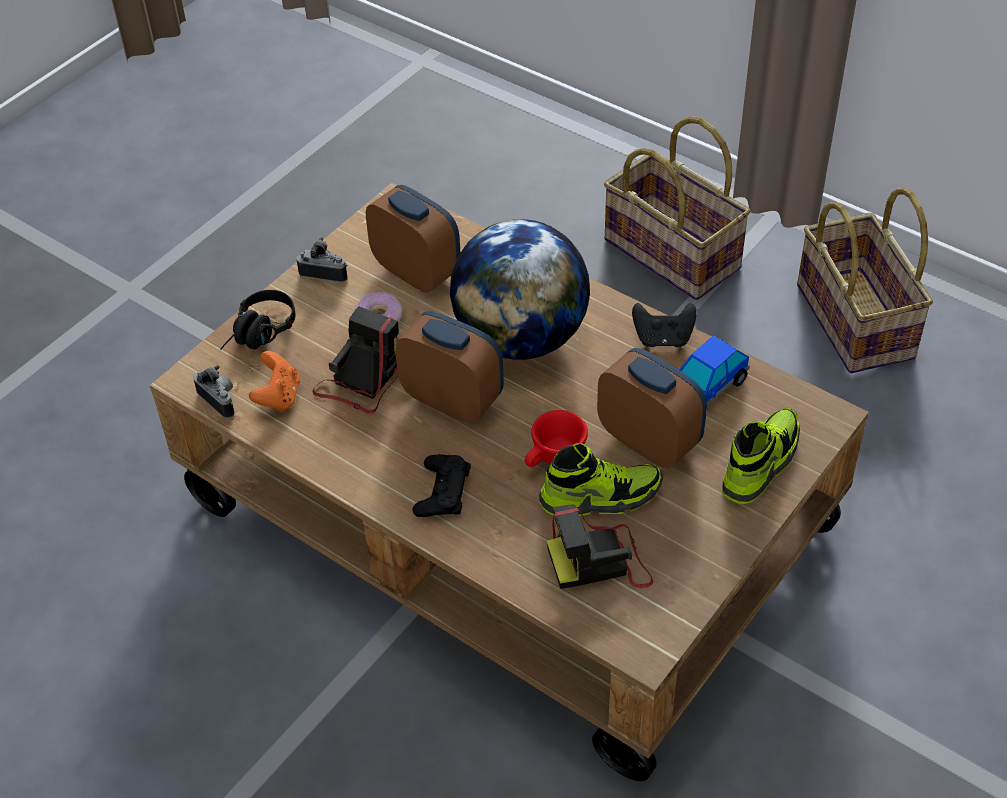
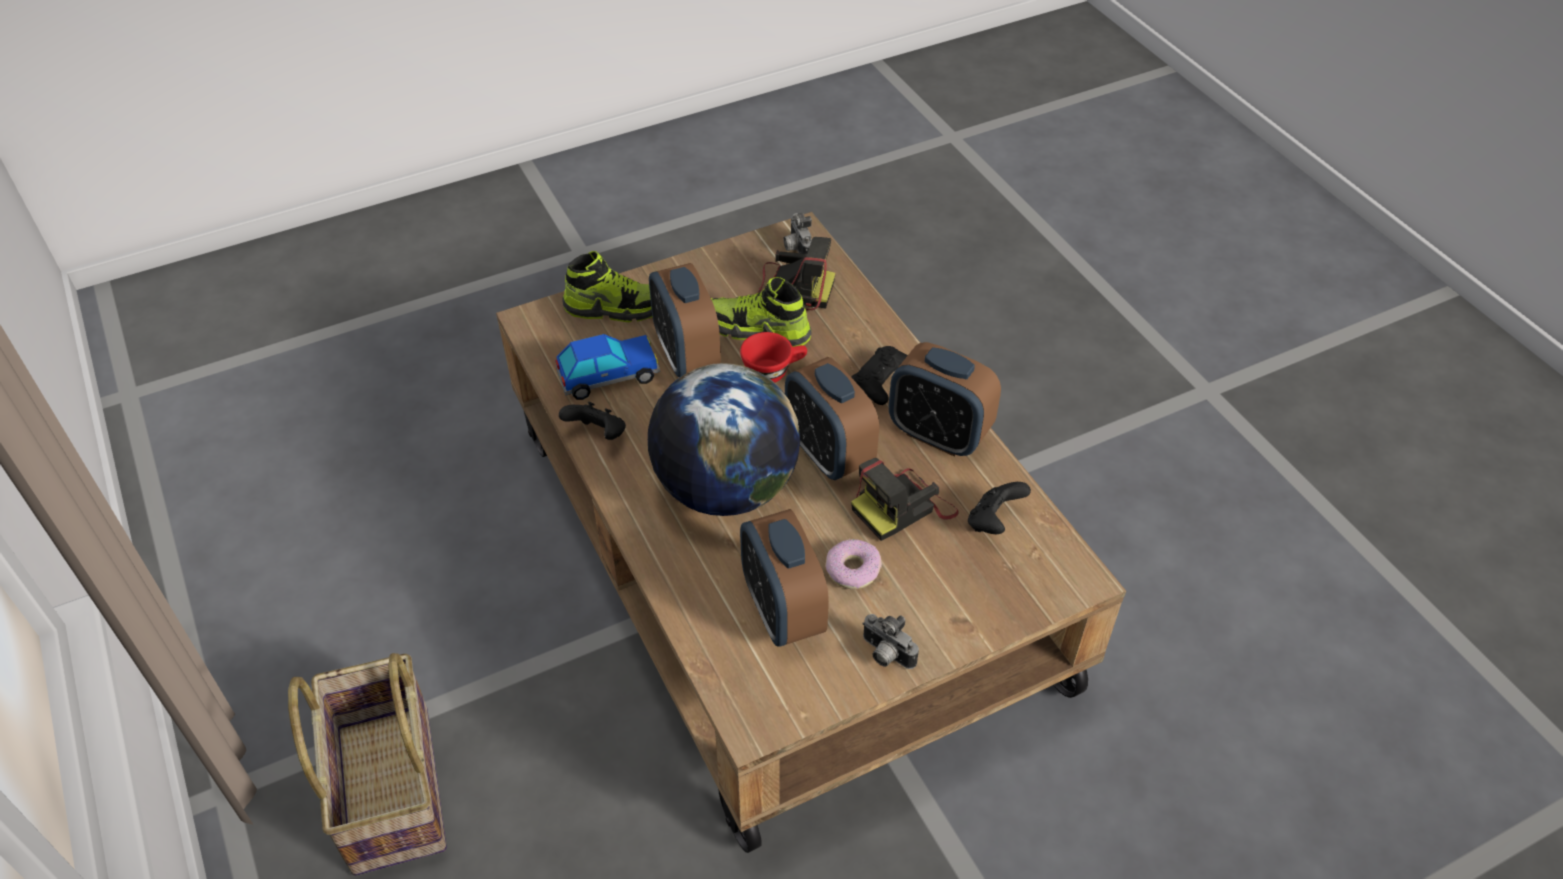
camera: 155 degrees left, 0 degrees up
camera [193,365,235,419] -> camera moved to [783,213,812,254]
black headphones [220,290,296,350] -> none
orange game controller [249,351,300,412] -> black game controller [968,482,1031,534]
shoe [722,407,800,504] -> shoe turned 150 degrees counterclockwise [562,251,652,322]
basket [797,187,933,373] -> none
none -> alarm clock [889,342,1001,457]

